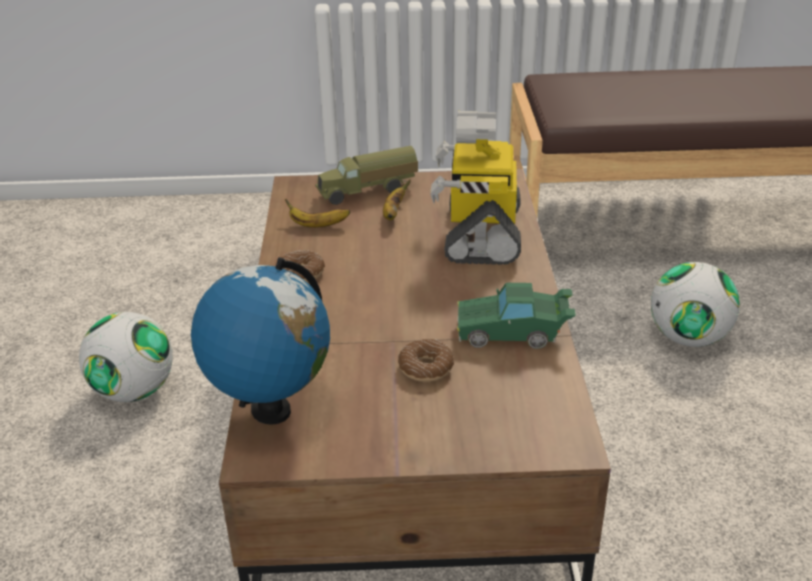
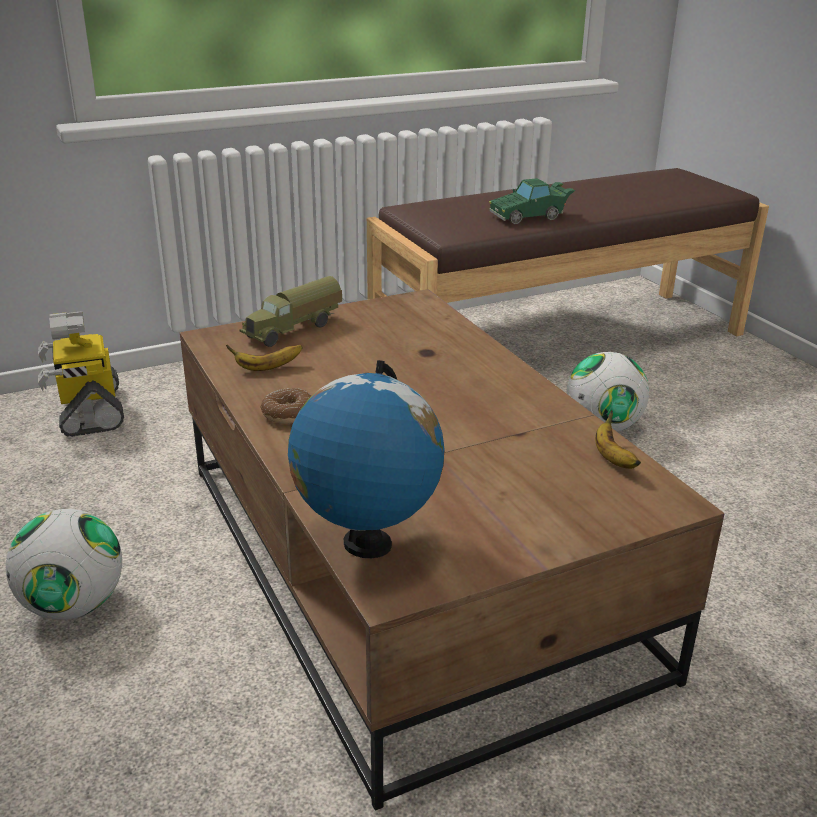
camera: 25 degrees left, 5 degrees down
banana [383,179,411,221] -> banana moved to [595,410,641,469]
donut [398,339,454,382] -> none
toy robot [430,111,521,265] -> toy robot moved to [38,311,124,437]
green toy car [457,283,576,349] -> green toy car moved to [489,178,575,224]

